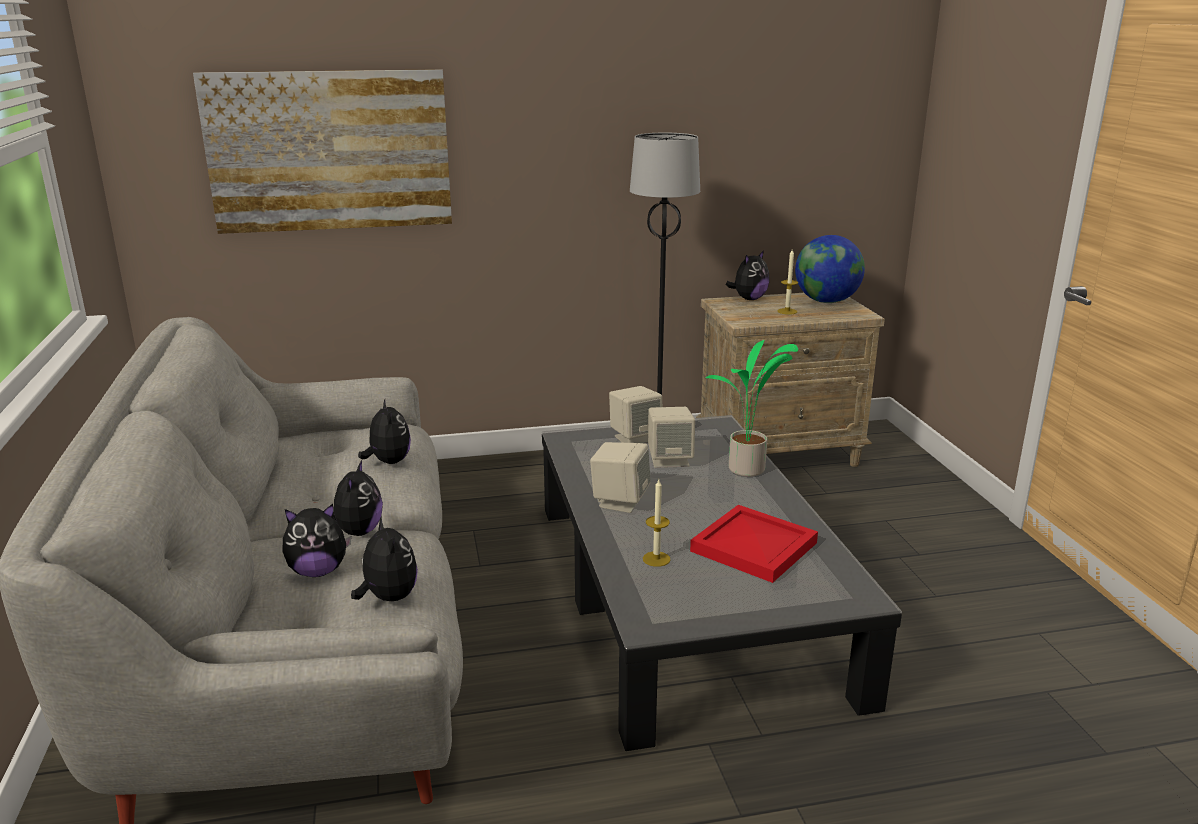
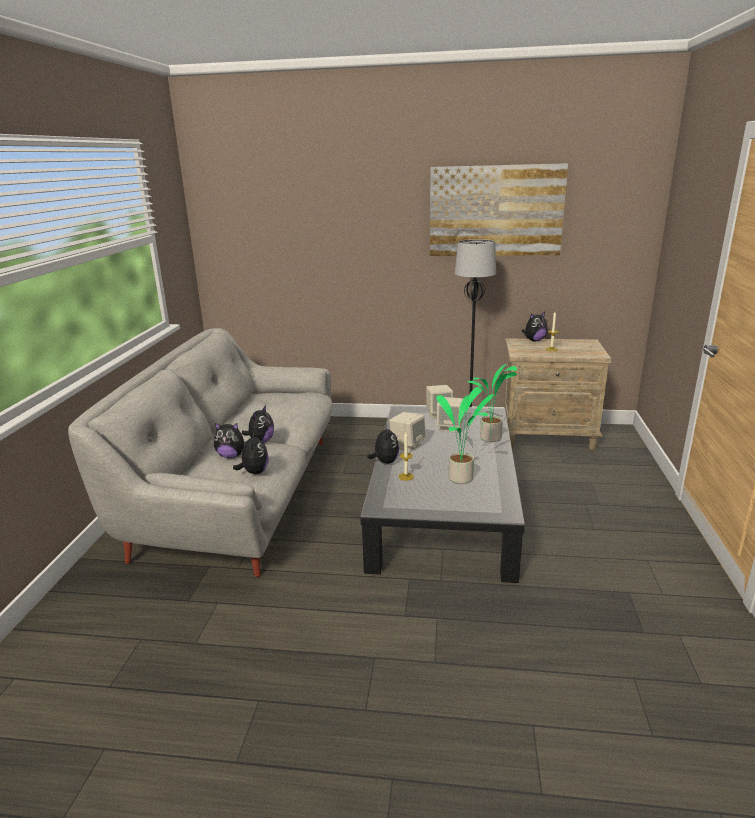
camera: 20 degrees right, 0 degrees up
picture [193,69,452,234] -> picture moved to [430,163,568,256]
plush toy [358,399,411,464] -> plush toy moved to [367,424,399,464]
red tray [690,505,818,583] -> potted plant [436,387,494,484]
globe [795,235,865,303] -> none

